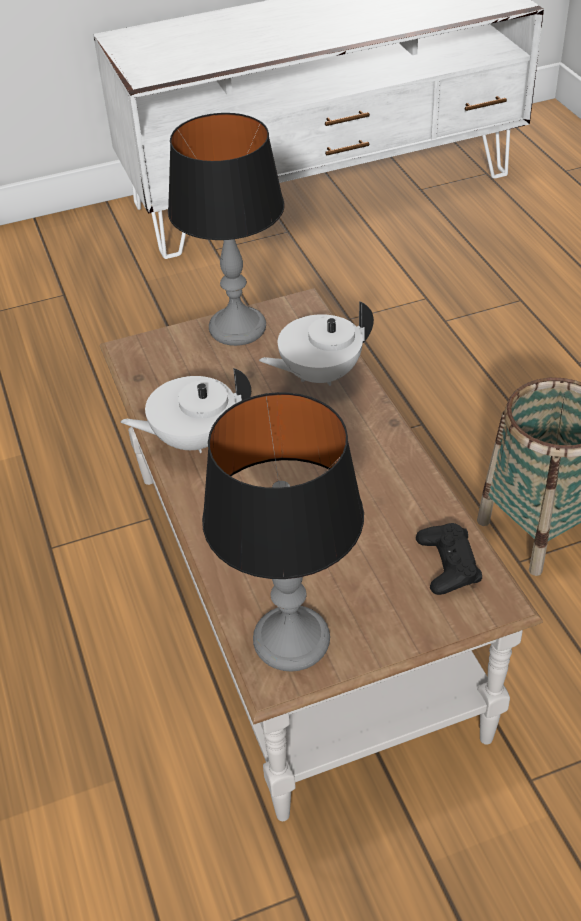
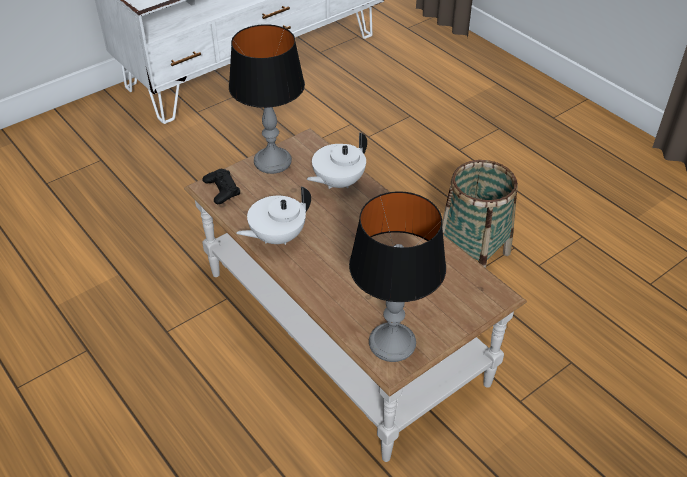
camera: 20 degrees left, 0 degrees up
black game controller [416,523,482,595] -> black game controller moved to [203,169,240,204]

